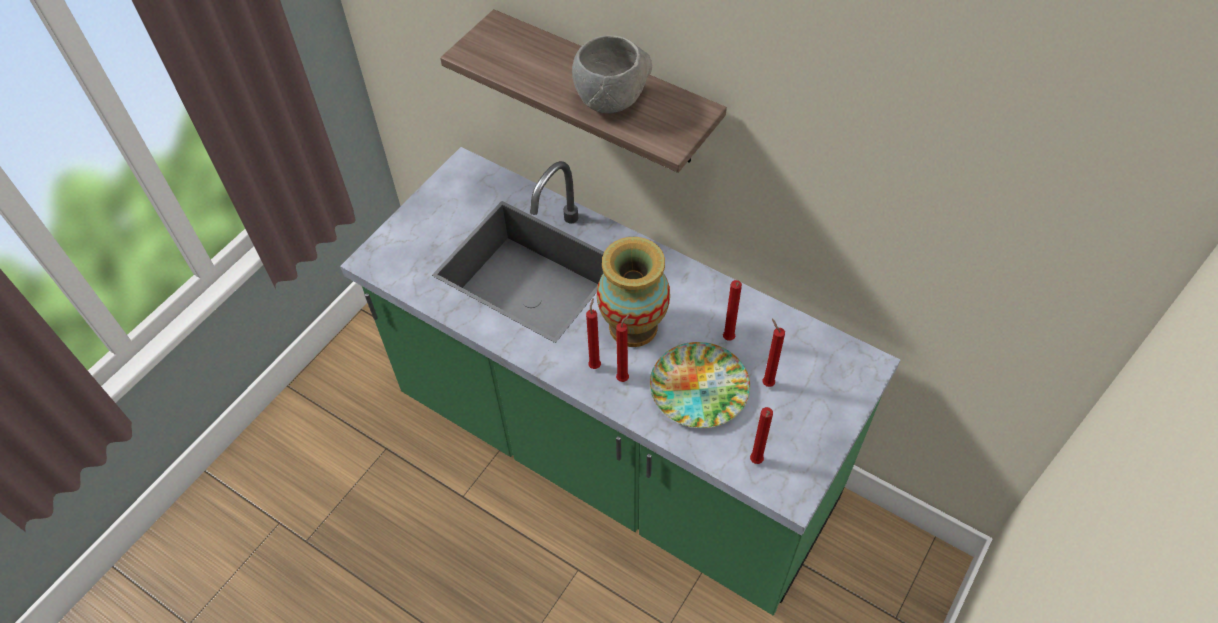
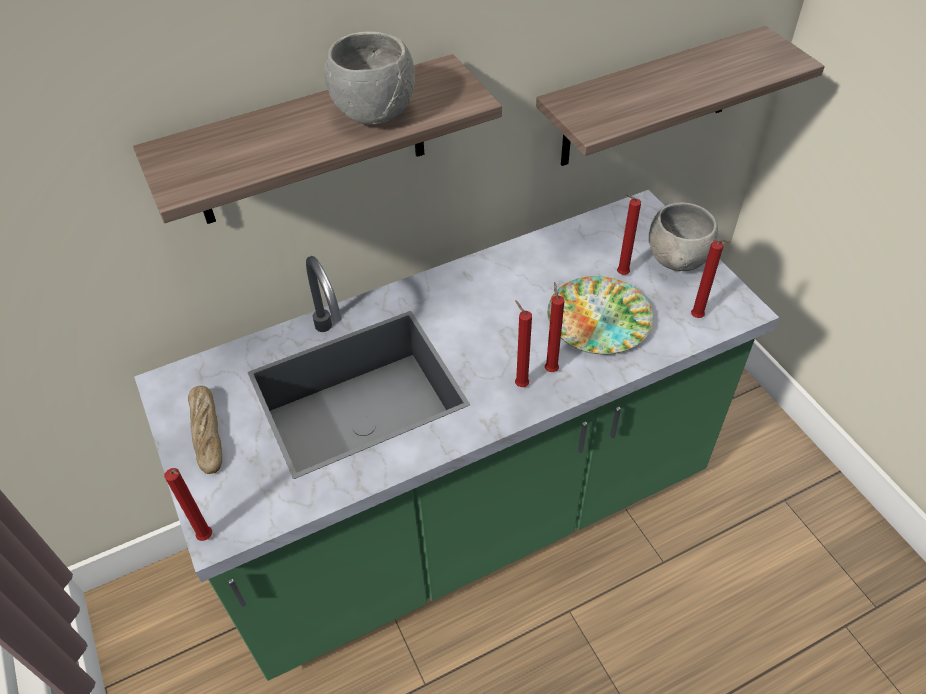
camera: 60 degrees left, 5 degrees down
vase [597,237,670,347] -> none
red candle [723,280,742,341] -> red candle moved to [164,468,212,541]
none -> bread [188,386,222,474]
none -> shelf [536,26,825,166]
none -> grey bowl [649,202,718,271]

